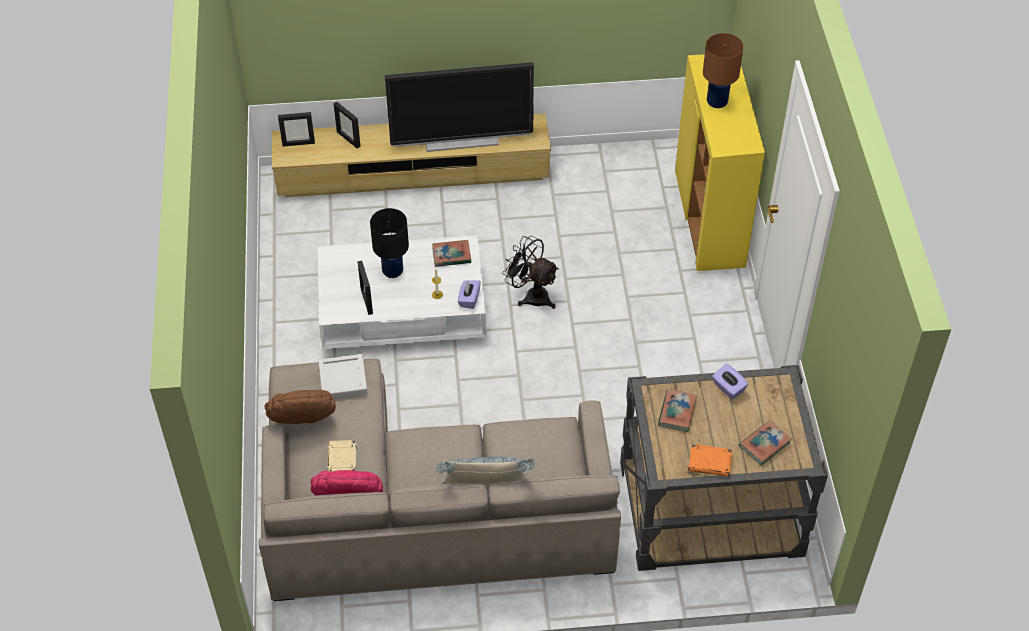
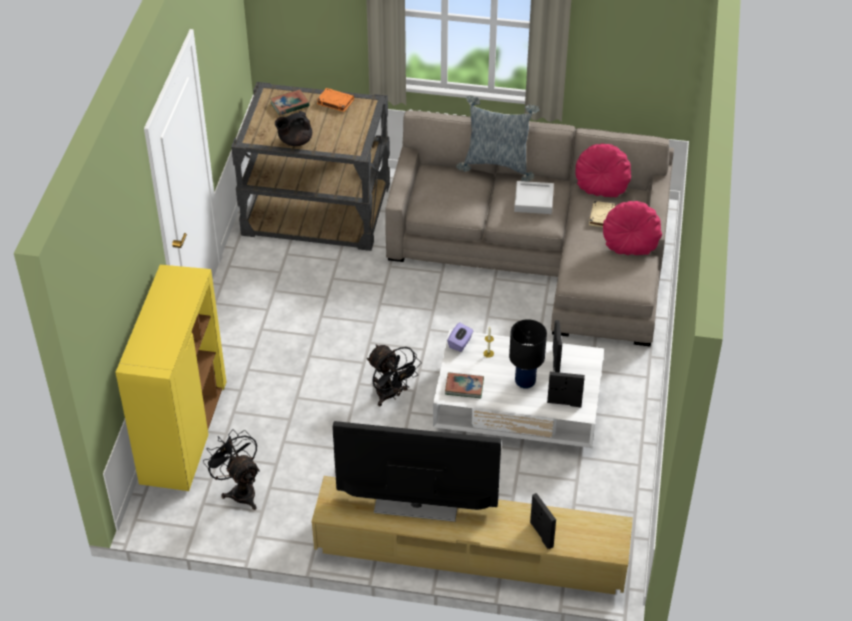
camera: 165 degrees left, 5 degrees down
brown pillow [265,390,336,424] -> pink pillow [603,201,662,255]
picture frame [278,112,315,147] -> picture frame moved to [547,372,585,407]
grey tray [318,354,368,399] -> grey tray moved to [514,181,554,214]
book [658,389,697,432] -> none
brown table lamp [703,33,744,108] -> none
purple tissue box [712,364,748,399] -> black teapot [275,111,312,146]
none -> black fan [203,429,260,510]

